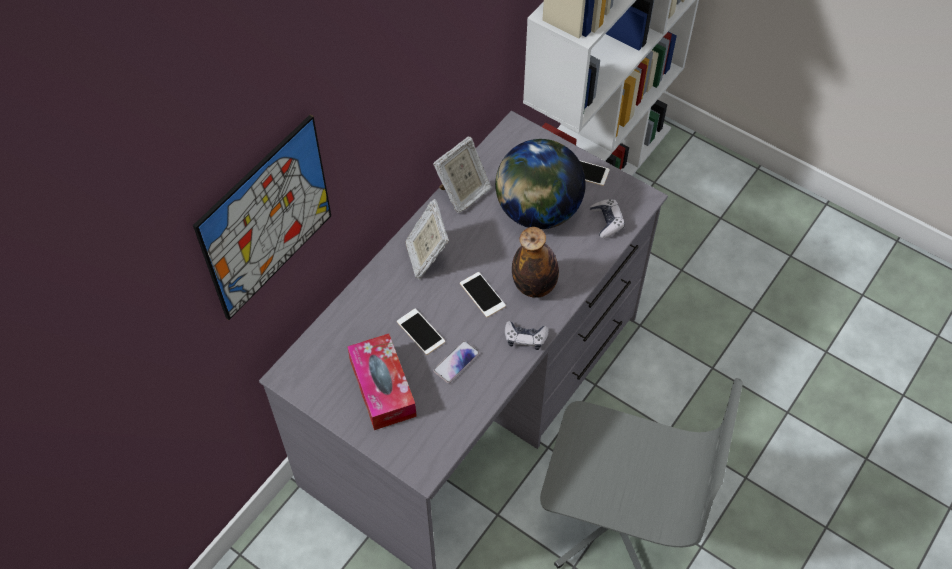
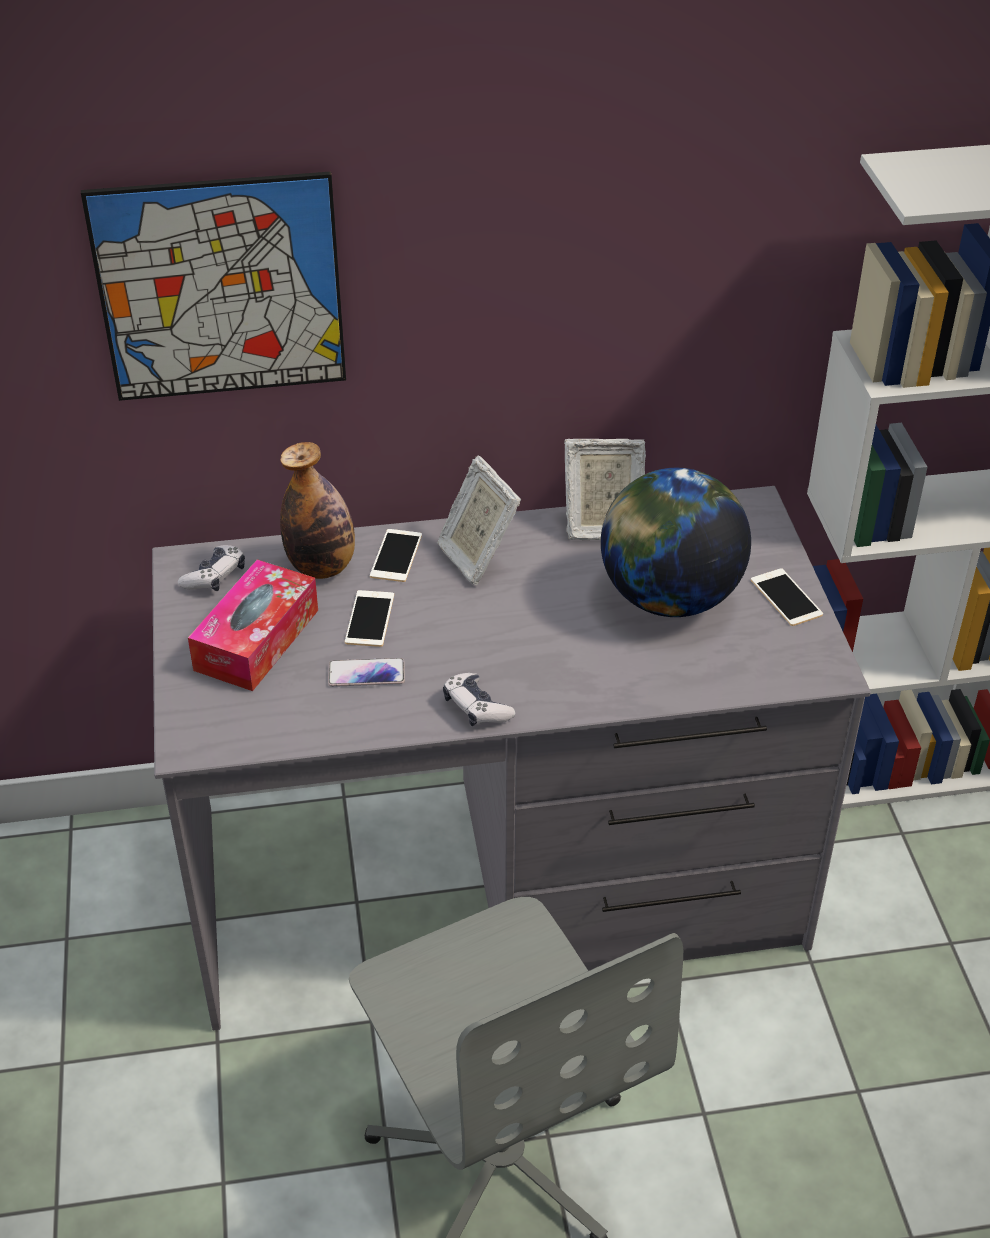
camera: 45 degrees right, 15 degrees down
picture frame [405,199,449,279] -> picture frame turned 60 degrees counterclockwise [437,455,521,585]
phone [460,272,506,317] -> phone moved to [370,529,422,582]
bottle [512,227,559,298] -> bottle moved to [280,442,355,579]
game controller [590,199,625,238] -> game controller moved to [178,545,245,591]

